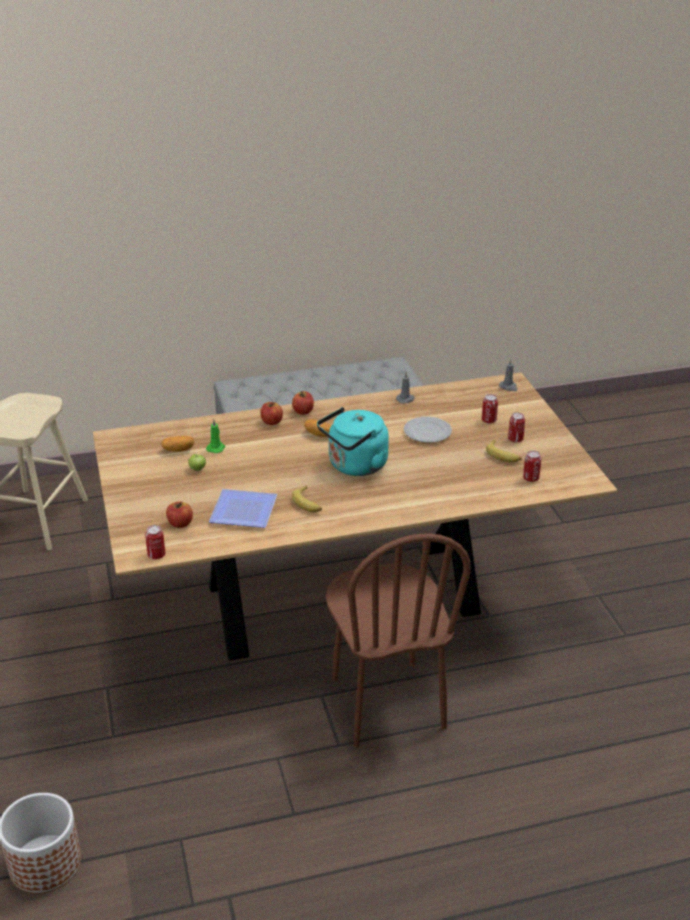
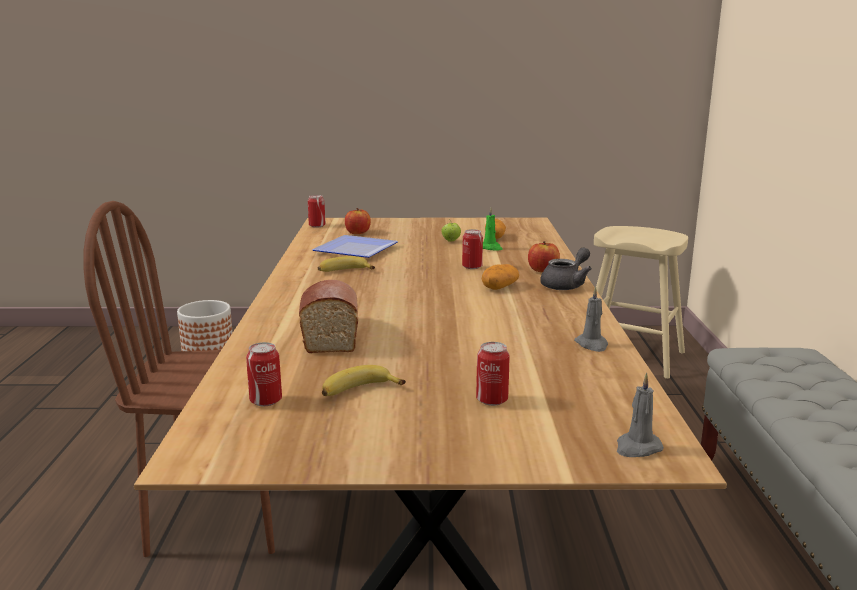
camera: 105 degrees right, 15 degrees down
apple [292,391,314,415] -> grey teapot [540,248,592,290]
turquoise kettle [317,407,389,476] -> none
plate [404,417,452,443] -> none
can [508,412,525,443] -> can moved to [462,229,483,269]
none -> bread [299,280,358,353]

